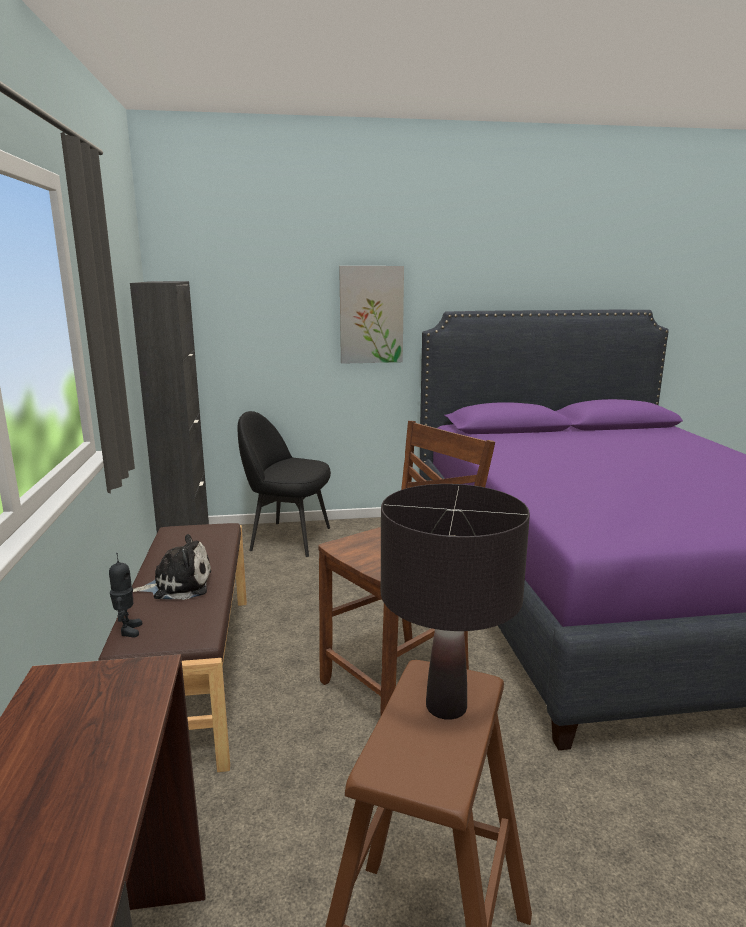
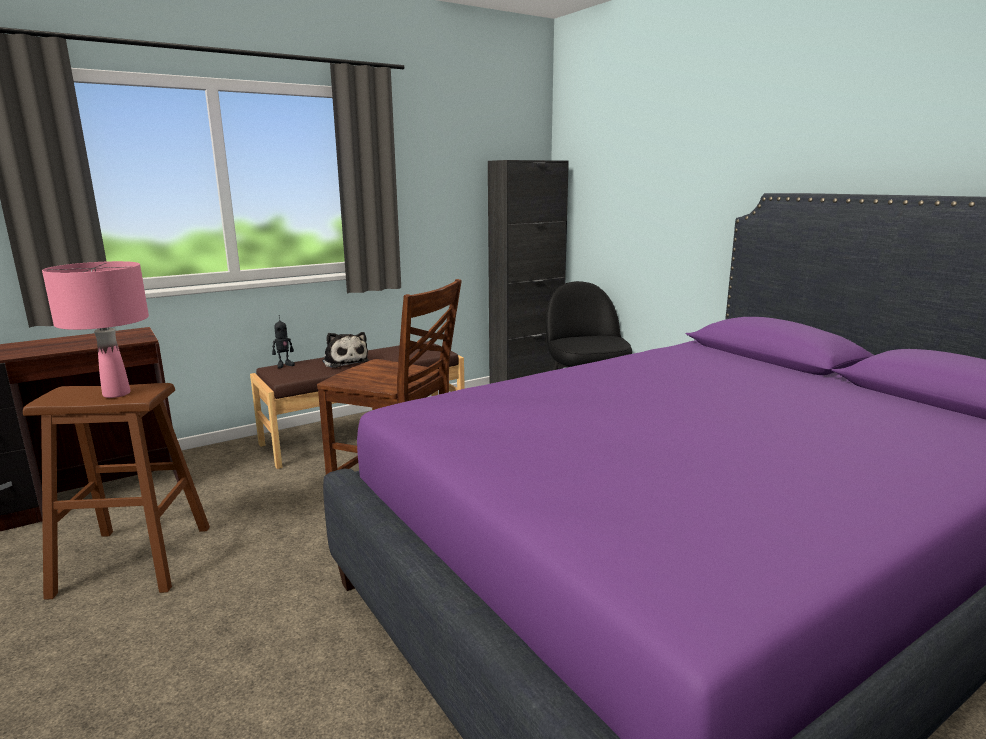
camera: 65 degrees right, 0 degrees up
picture [339,266,404,364] -> none
black table lamp [381,484,530,720] -> pink table lamp [42,261,149,398]

